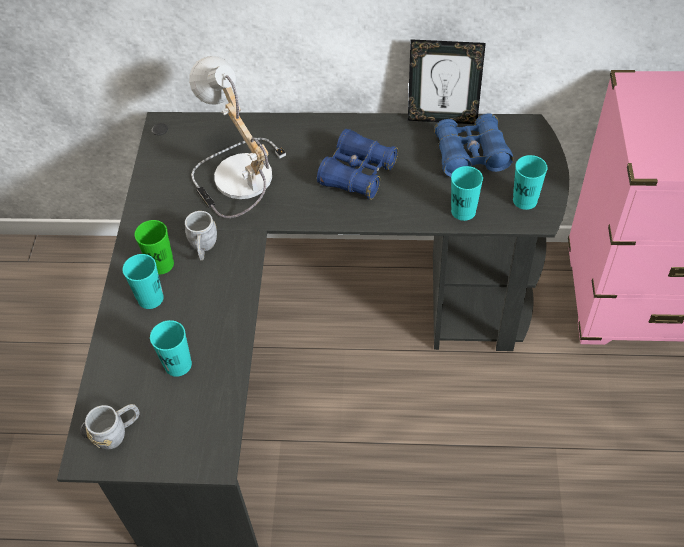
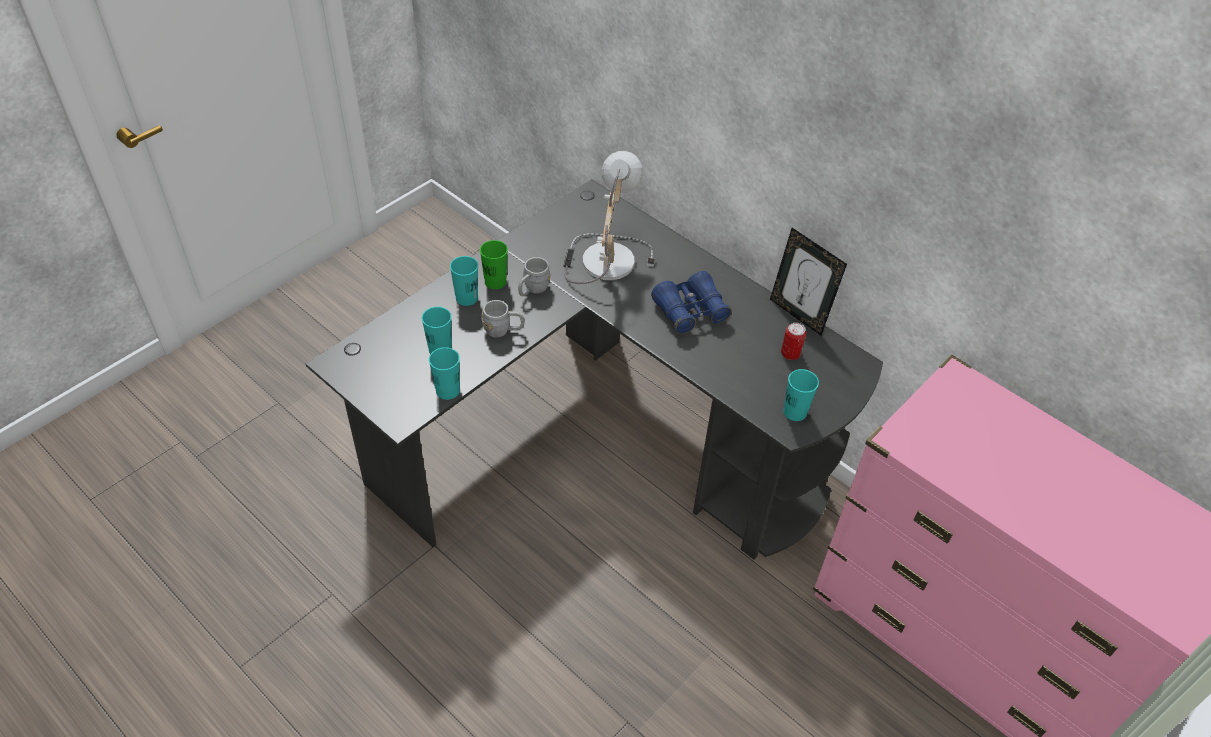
camera: 35 degrees right, 5 degrees down
grey mug [85,404,139,449] -> grey mug moved to [481,300,525,338]
blue binoculars [434,114,513,177] -> can [781,323,806,360]
turquoise cup [451,166,483,221] -> turquoise cup moved to [429,347,460,400]

